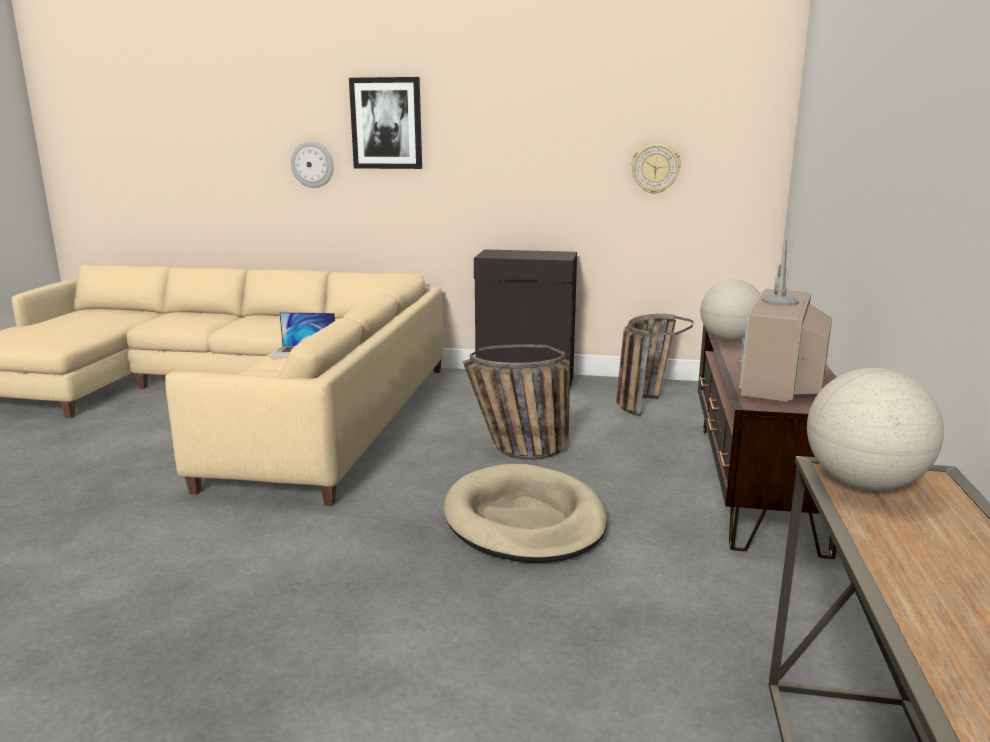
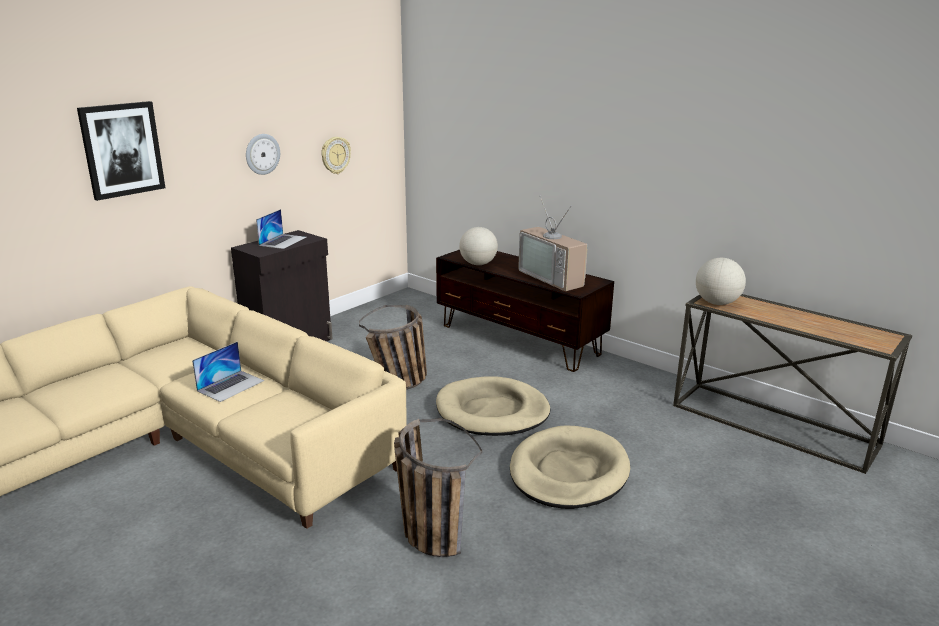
camera: 60 degrees left, 5 degrees up
wall clock [291,141,334,188] -> wall clock moved to [246,134,280,175]
basket [616,314,693,416] -> basket moved to [394,418,482,557]
none -> laptop [256,209,306,249]
none -> beige dog bed [510,425,630,509]

